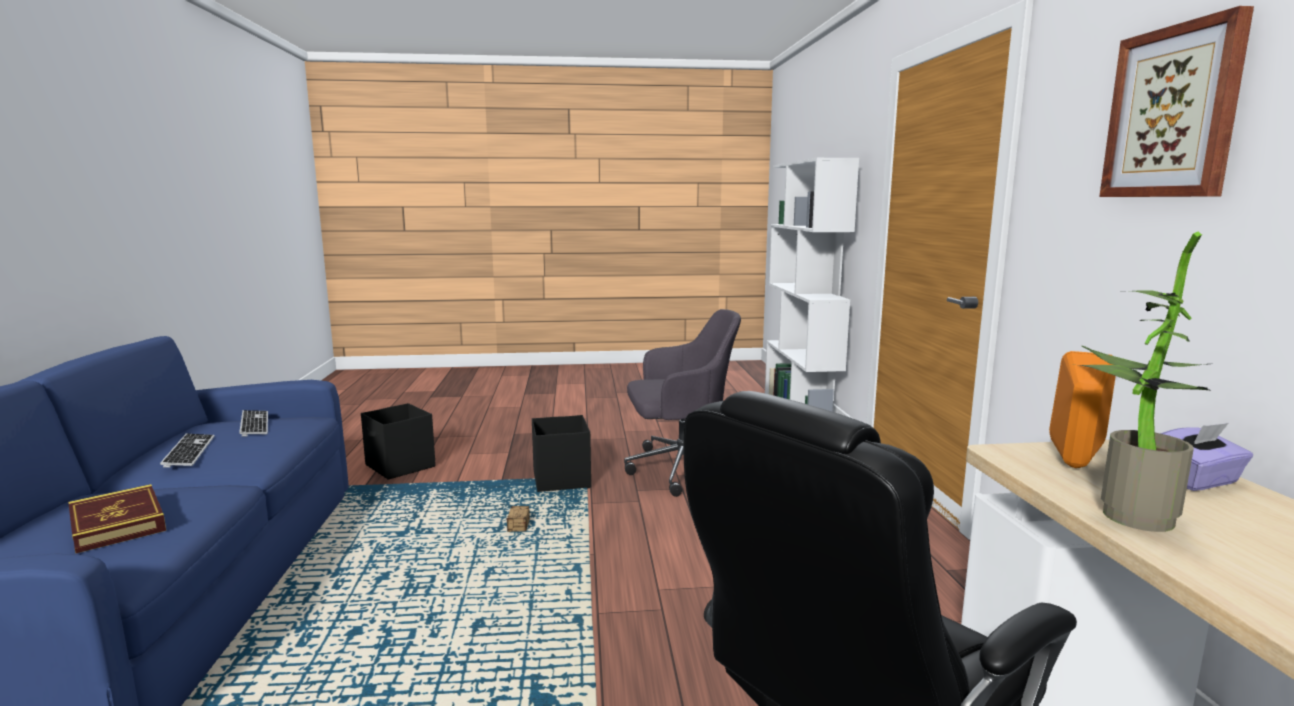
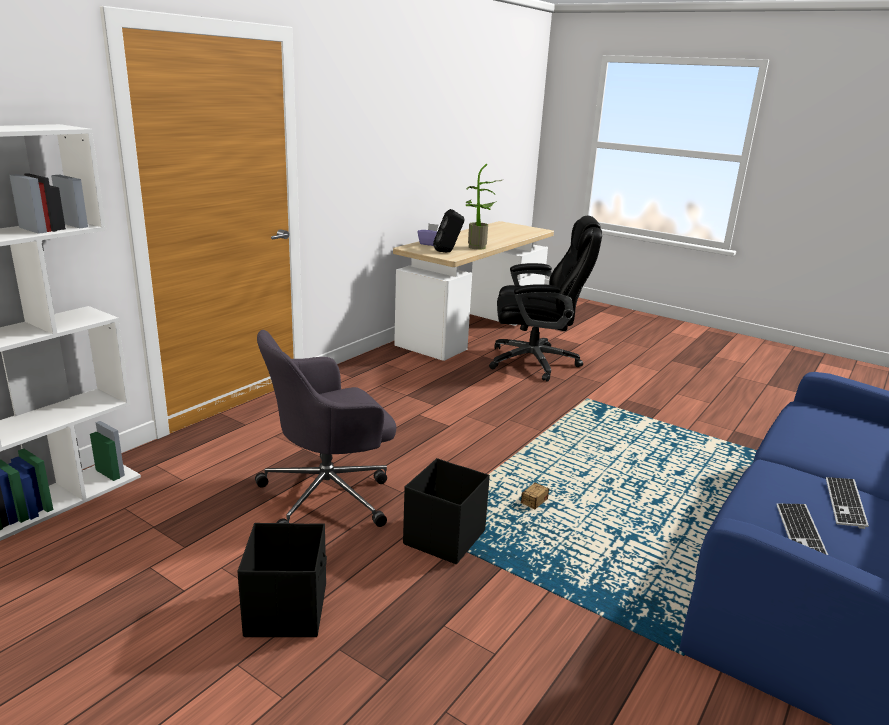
camera: 140 degrees left, 10 degrees up
book [68,484,166,553] -> none
black storage box [361,403,436,480] -> black storage box moved to [237,523,327,637]
grey office chair [624,309,741,497] -> grey office chair turned 60 degrees counterclockwise [255,330,396,527]
orange speaker [1049,351,1116,468] -> black speaker [433,209,464,252]
picture [1099,6,1254,197] -> none

